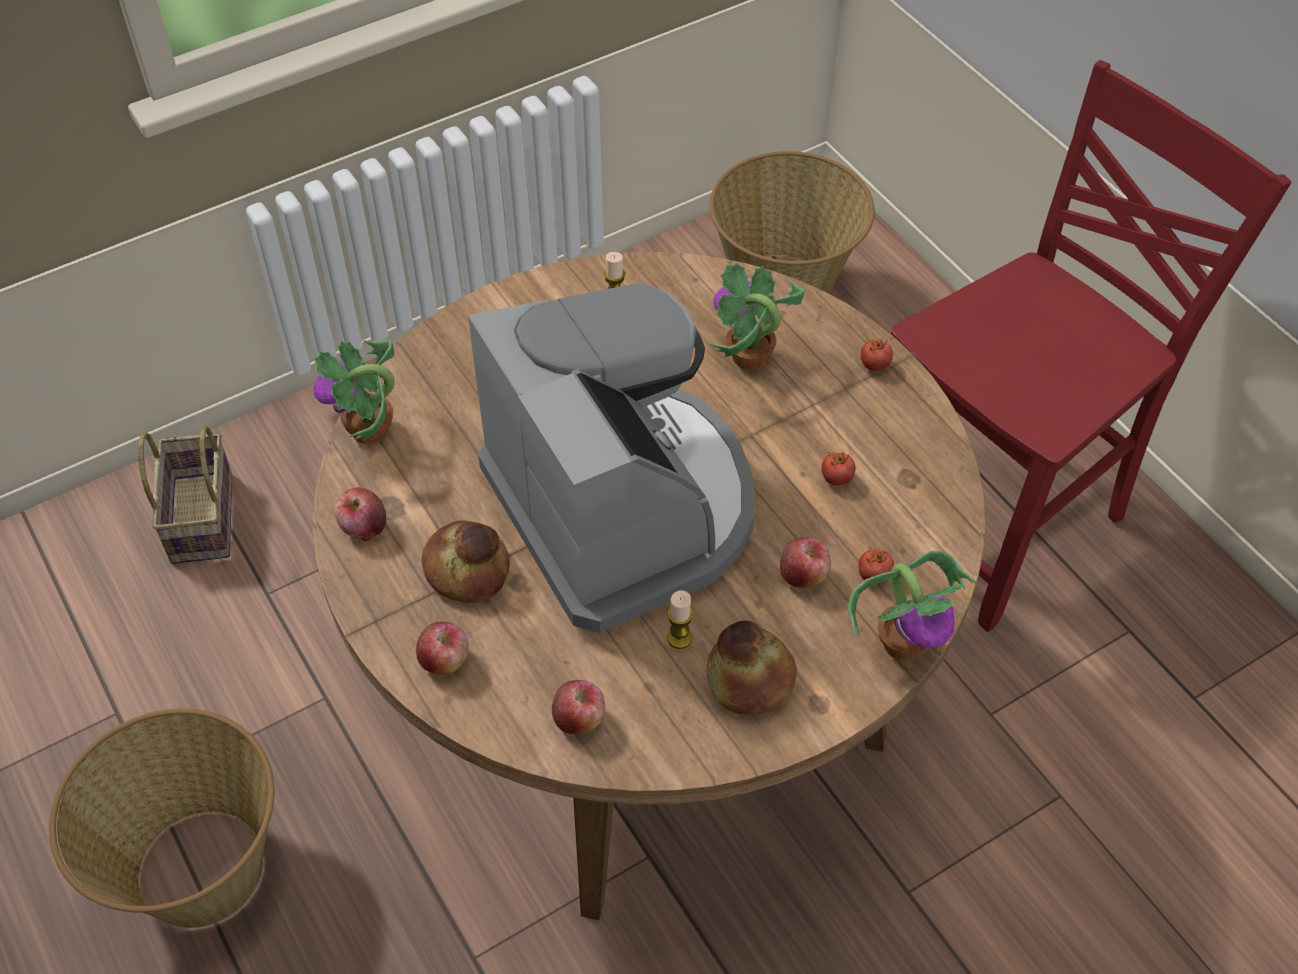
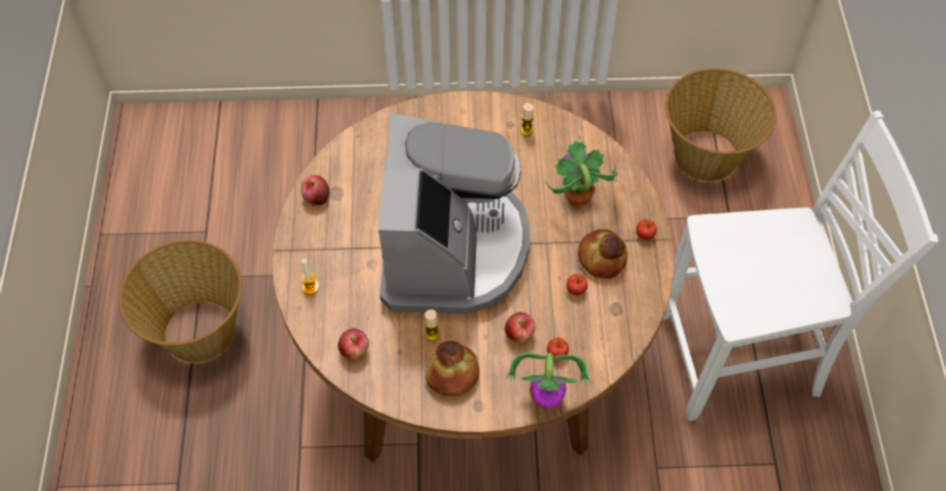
camera: 30 degrees right, 5 degrees up
basket [138,426,232,564] -> none
potted plant [313,340,395,444] -> none
apple [416,622,469,674] -> candle [302,258,319,295]
bread [422,521,510,603] -> bread moved to [578,229,628,279]
red chair [891,60,1291,632] -> white chair [663,111,938,421]

